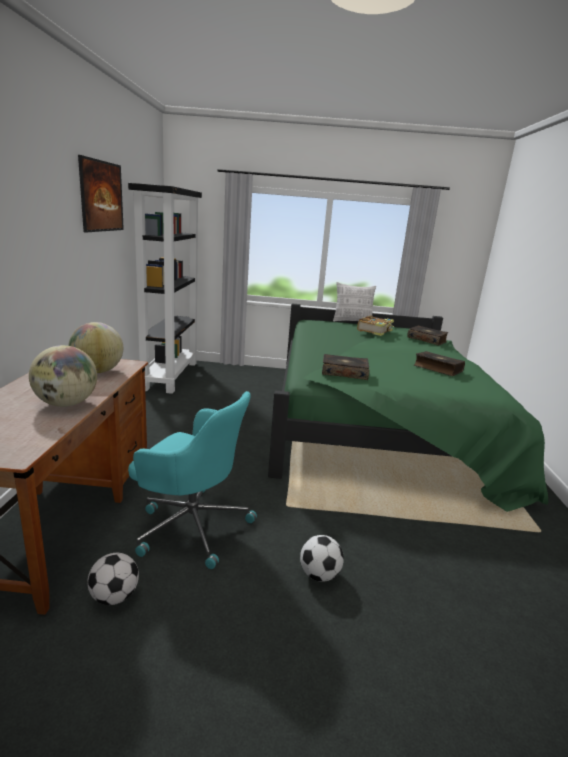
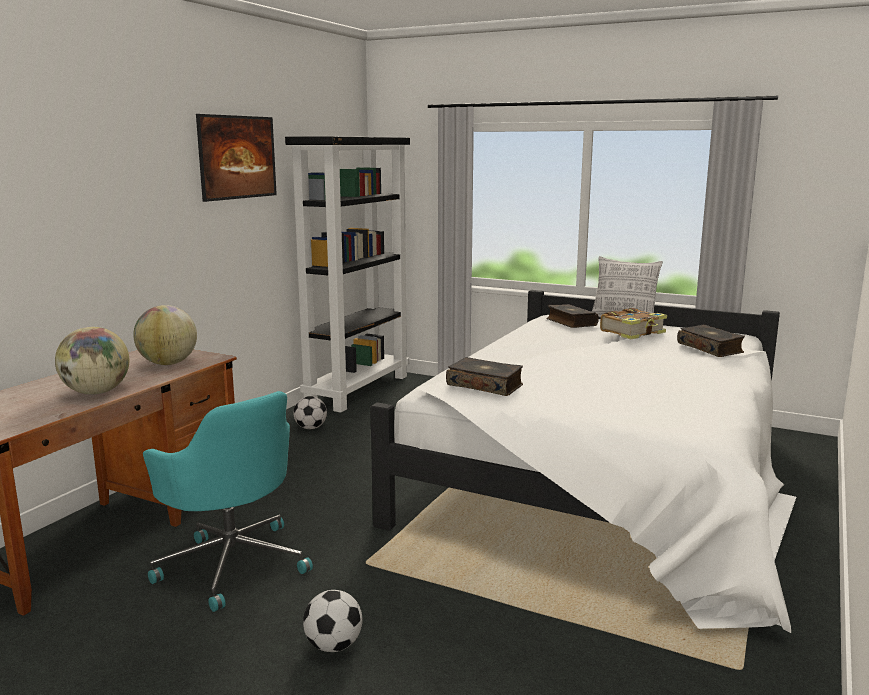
camera: 25 degrees right, 5 degrees down
football [87,553,139,605] -> football moved to [293,396,327,429]
green bed [268,303,548,512] -> white bed [370,290,796,633]
book [414,351,465,376] -> book moved to [546,304,599,328]

